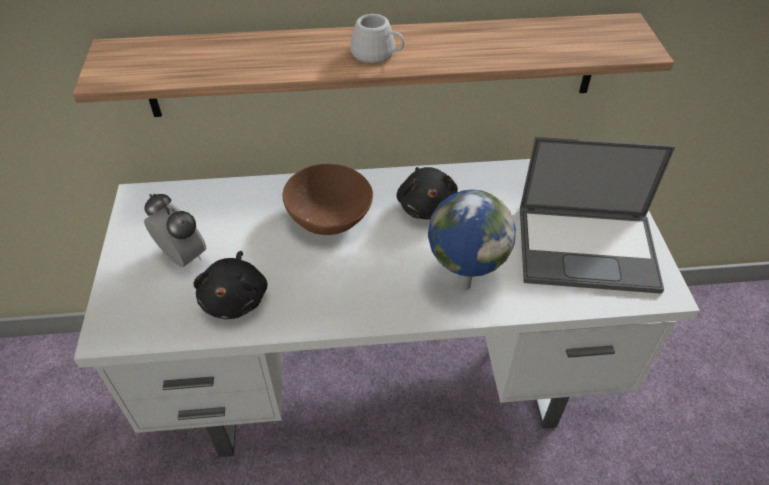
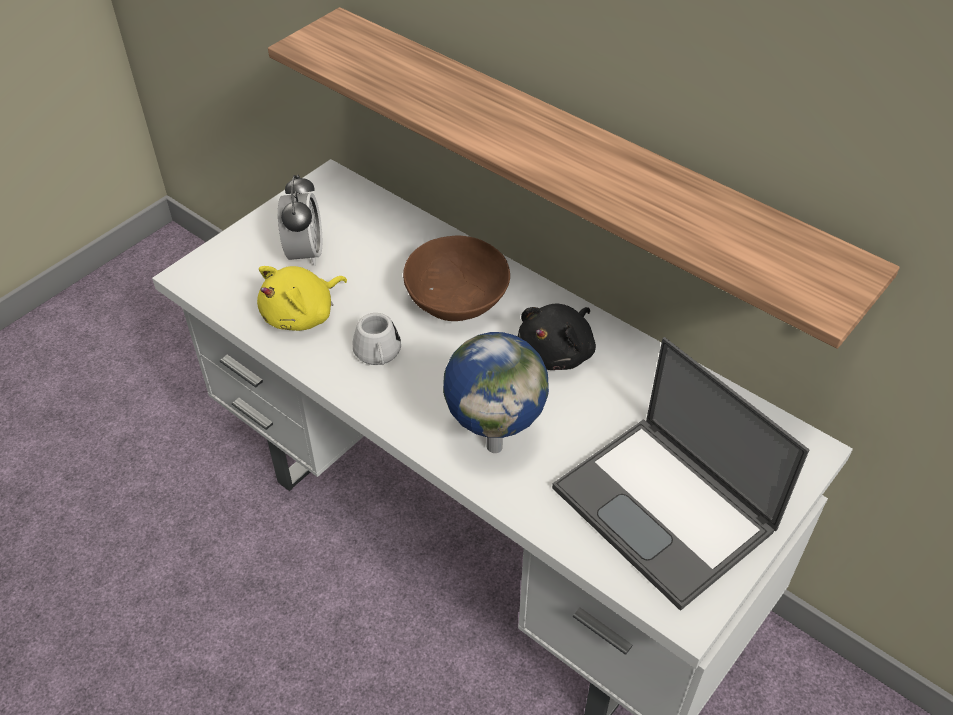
camera: 45 degrees right, 0 degrees up
black plush toy [193,251,268,319] -> yellow plush toy [257,266,347,331]
white mug [350,14,404,63] -> white mug moved to [353,313,401,365]

